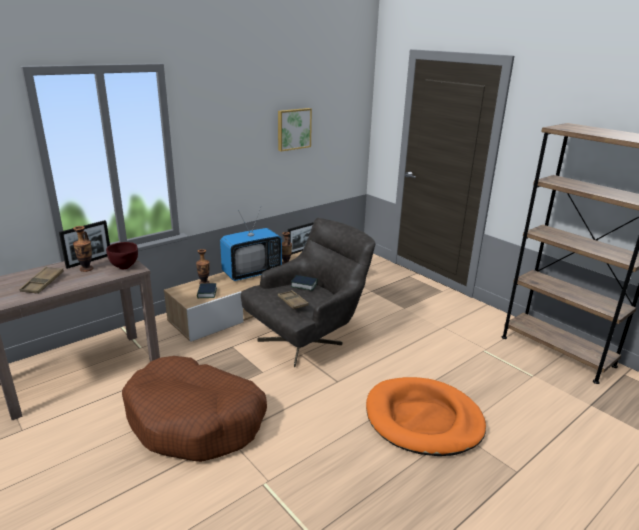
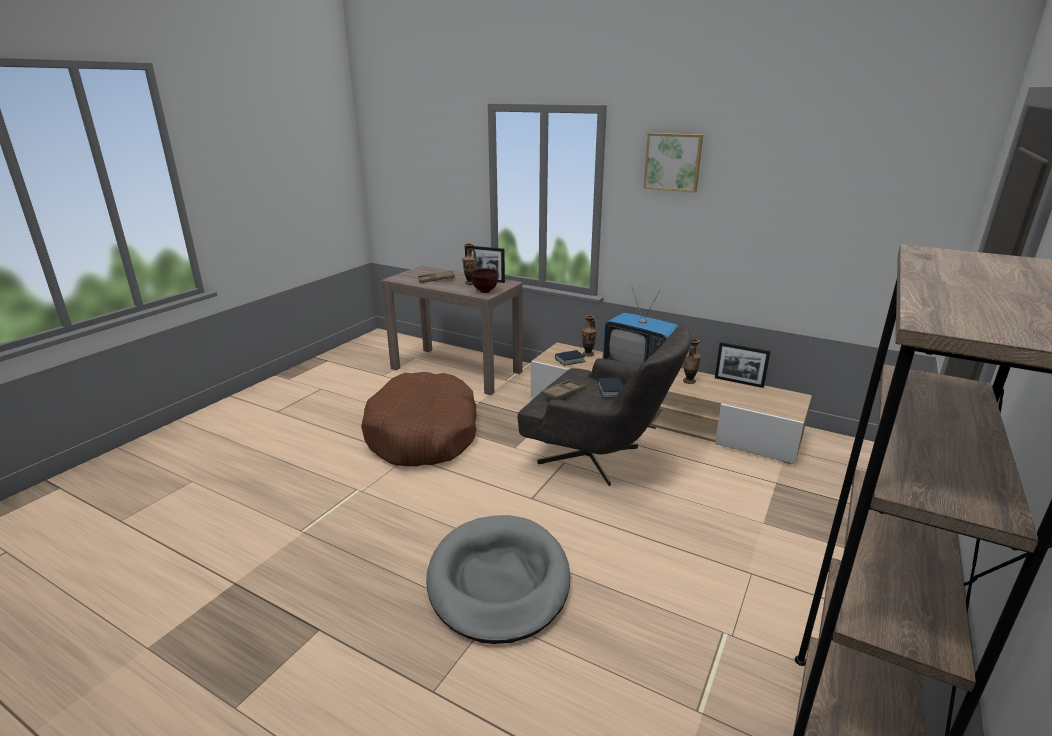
camera: 70 degrees right, 0 degrees up
picture [278,108,312,151] -> picture moved to [643,133,703,193]
orange dog bed [366,377,486,456] -> grey dog bed [426,515,570,644]

